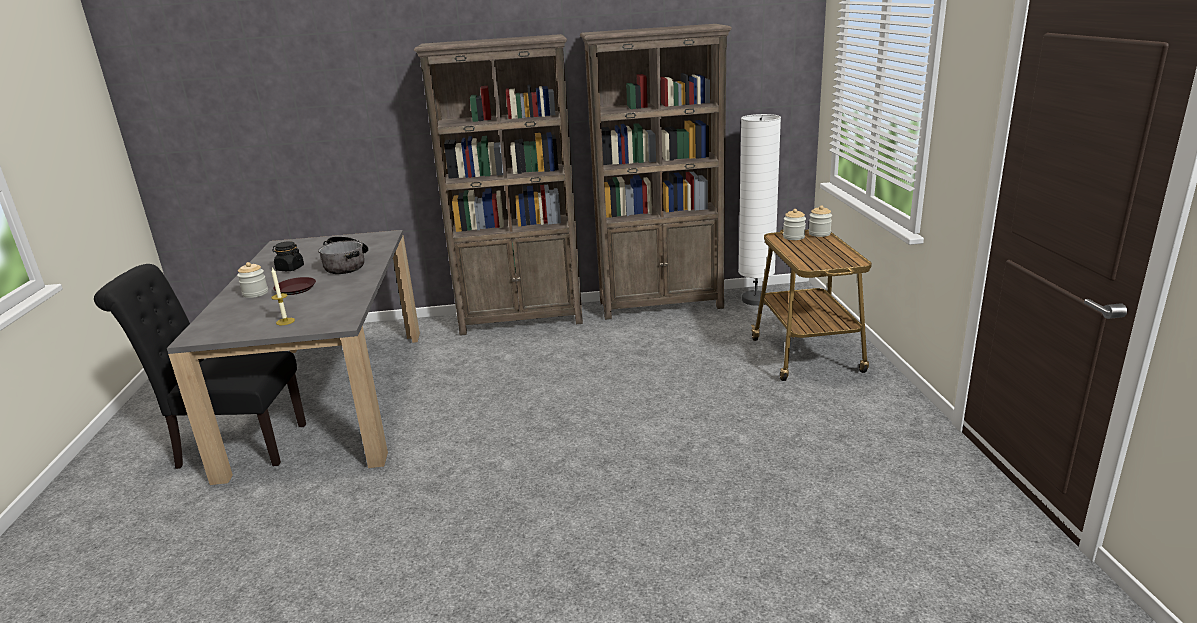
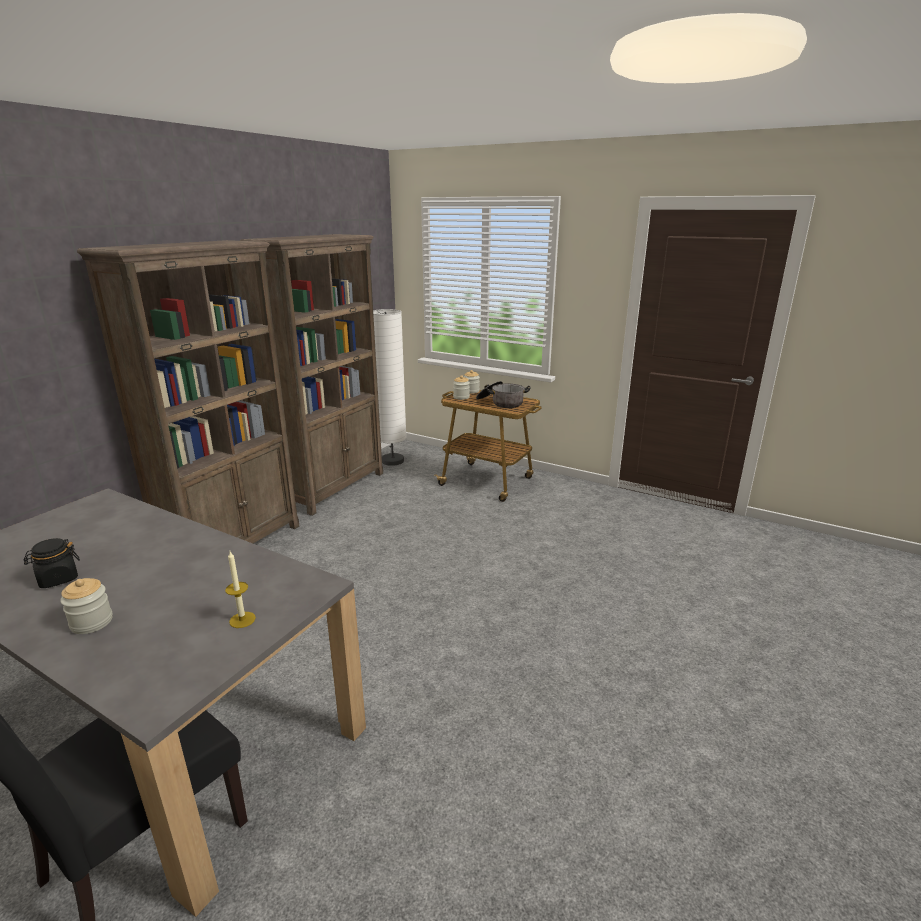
camera: 55 degrees left, 0 degrees up
brown plate [273,277,316,295] -> none
cooking pot [318,236,369,274] -> cooking pot moved to [476,381,531,408]

